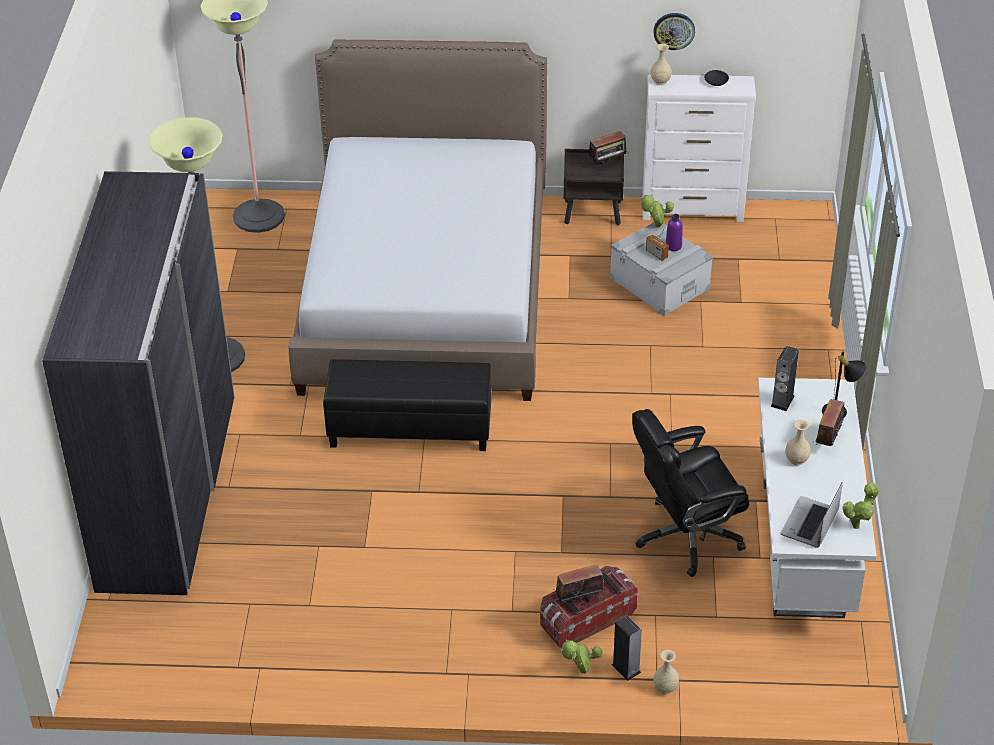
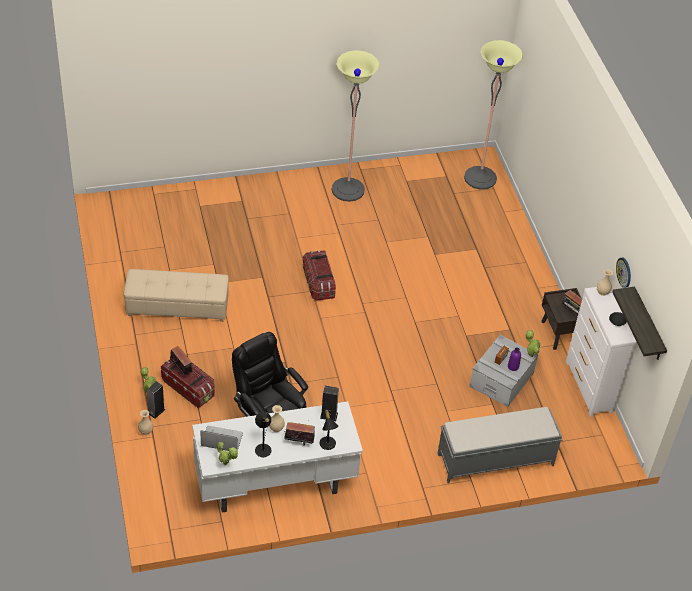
camera: 70 degrees right, 5 degrees up
grey wardrobe [42,171,235,595] -> none
bed [289,40,547,401] -> none
black ottoman [323,359,491,451] -> storage box [303,250,336,300]
none -> beige ottoman [124,269,229,322]
none -> black table lamp [255,411,272,457]
none -> grey bench [438,407,562,484]
none -> shelf [612,287,667,360]

